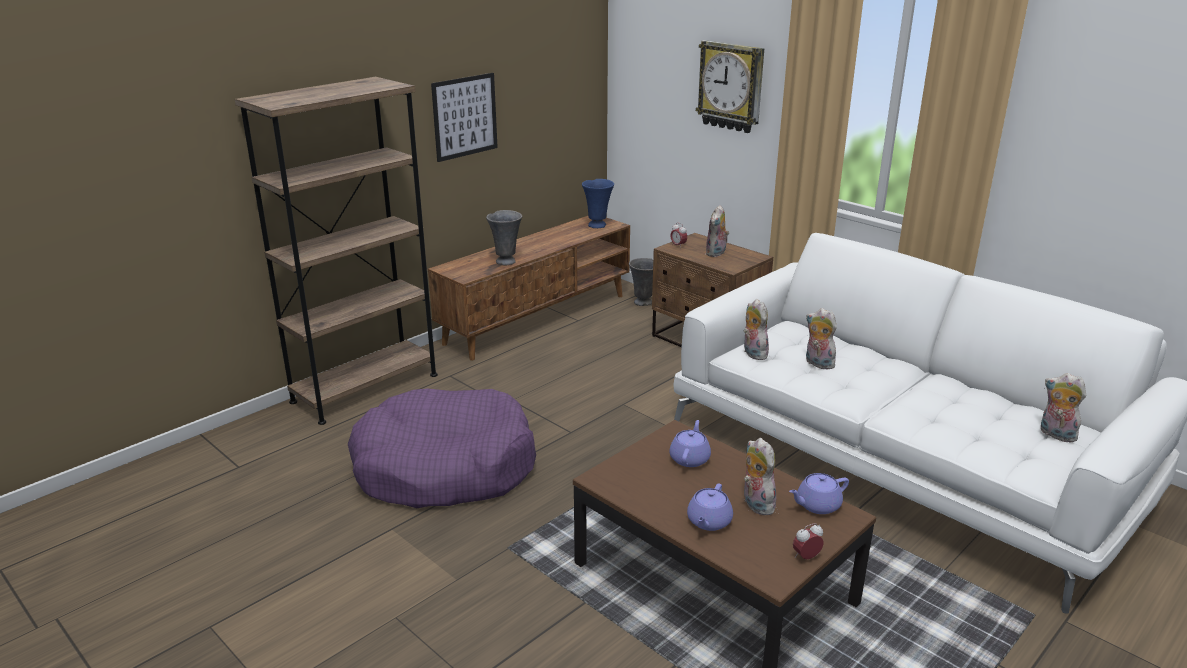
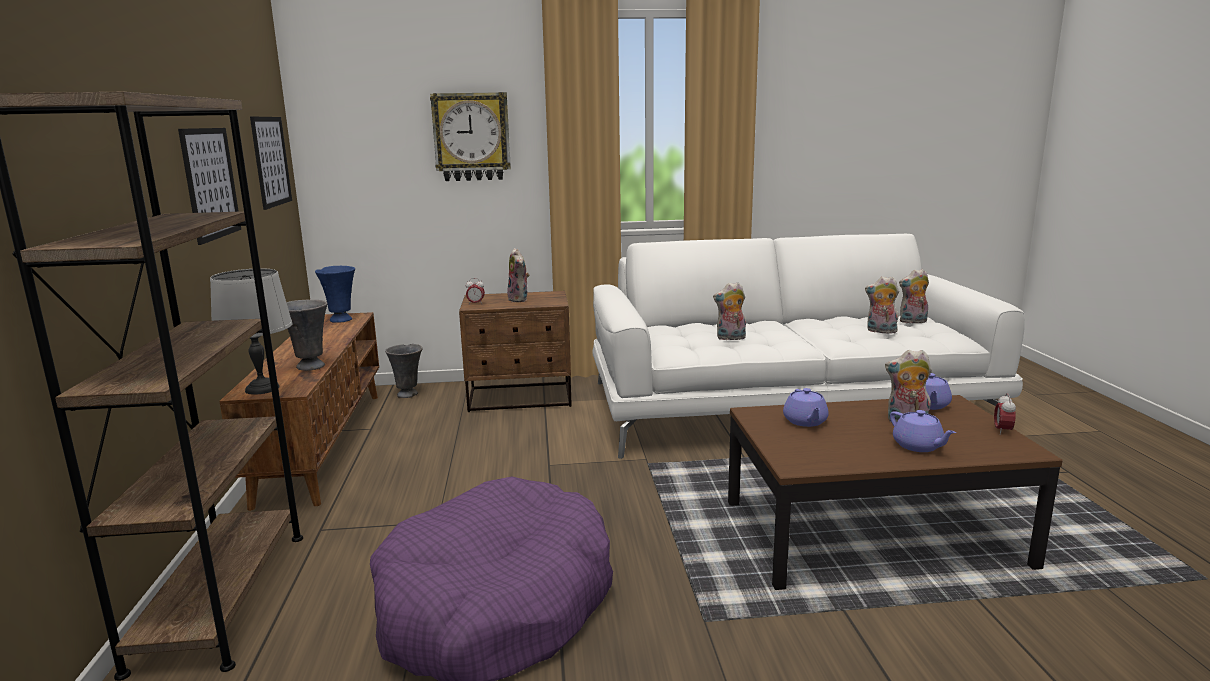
camera: 50 degrees left, 10 degrees down
purple teapot [670,420,711,467] -> purple teapot turned 150 degrees counterclockwise [783,388,829,427]
plush toy [744,299,769,360] -> plush toy moved to [865,277,899,334]
none -> grey table lamp [210,268,293,395]
none -> picture [250,117,292,210]

